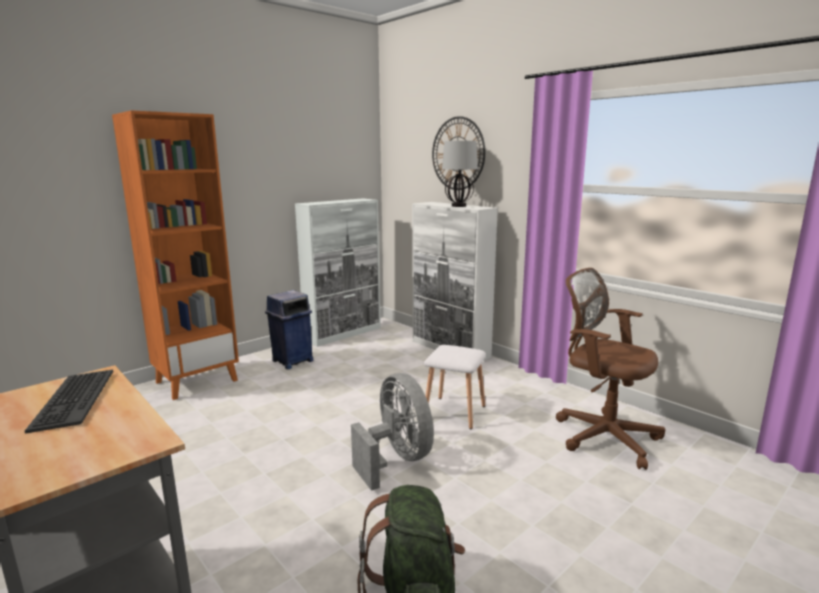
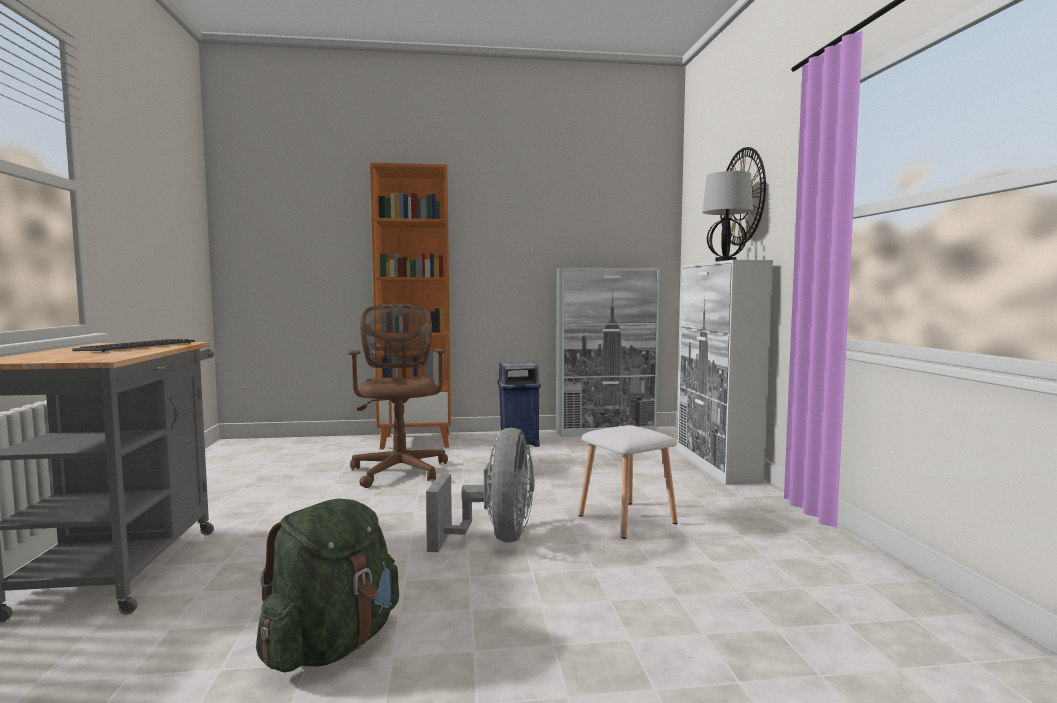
camera: 35 degrees right, 10 degrees down
brown office chair [556,268,666,470] -> brown office chair moved to [348,304,448,488]

